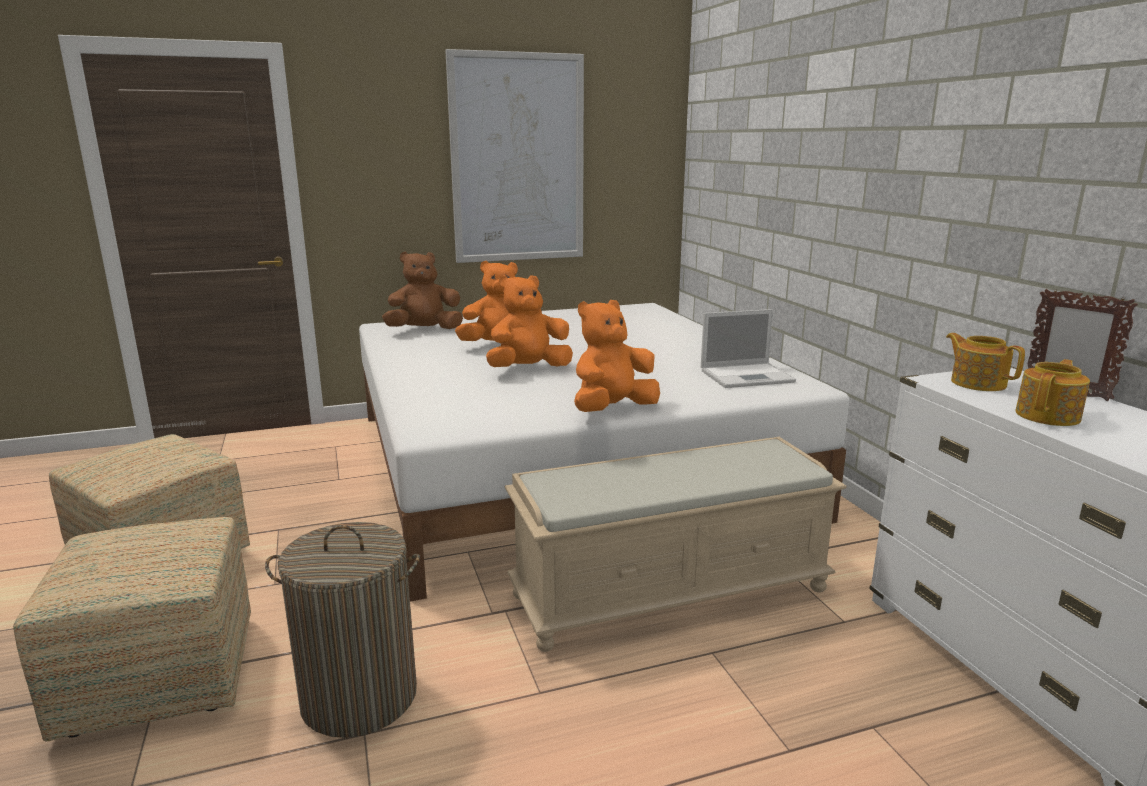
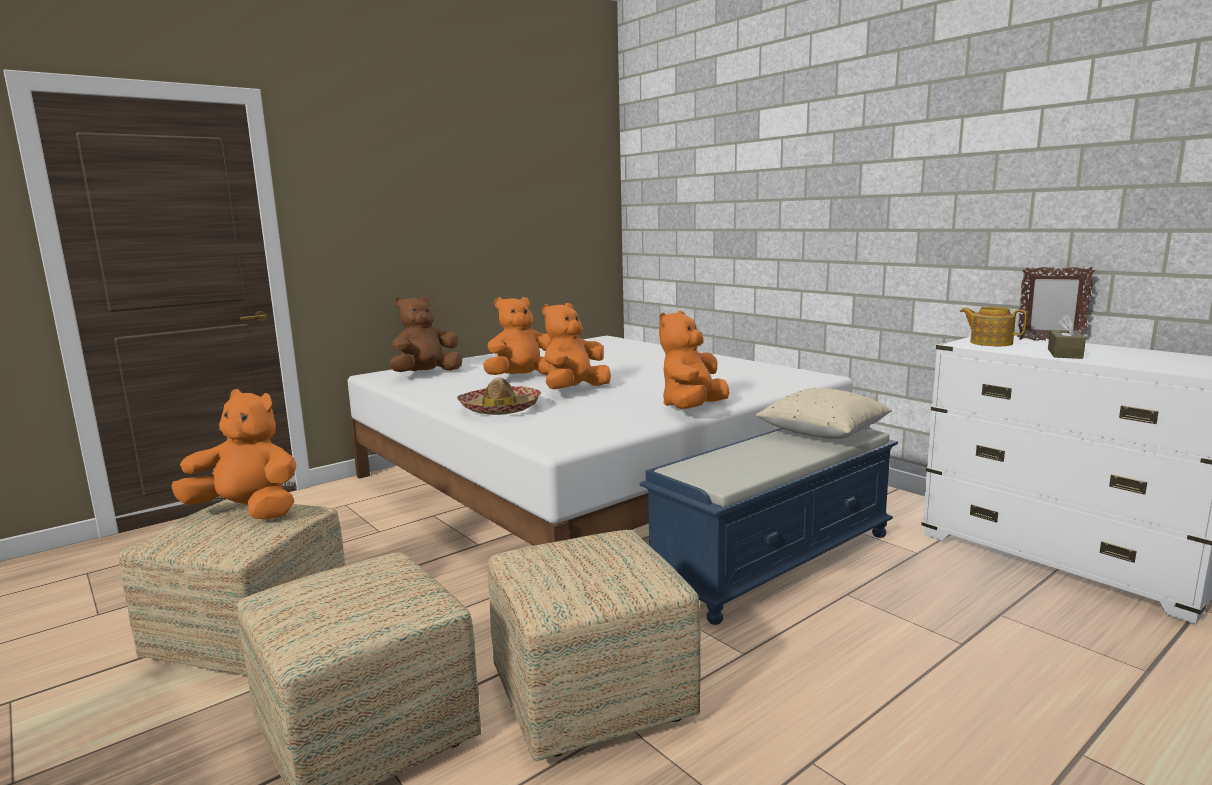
camera: 20 degrees left, 5 degrees down
laundry basket [265,522,420,738] -> ottoman [488,530,701,761]
picture [445,49,584,263] -> none
beige bench [505,437,847,652] -> blue bench [640,427,898,625]
laptop [701,309,796,388] -> none
teapot [1015,359,1090,426] -> brown tissue box [1048,314,1086,359]
none -> orange plush toy [172,389,296,520]
none -> hat [457,377,541,415]
none -> beige pillow [755,388,892,439]

